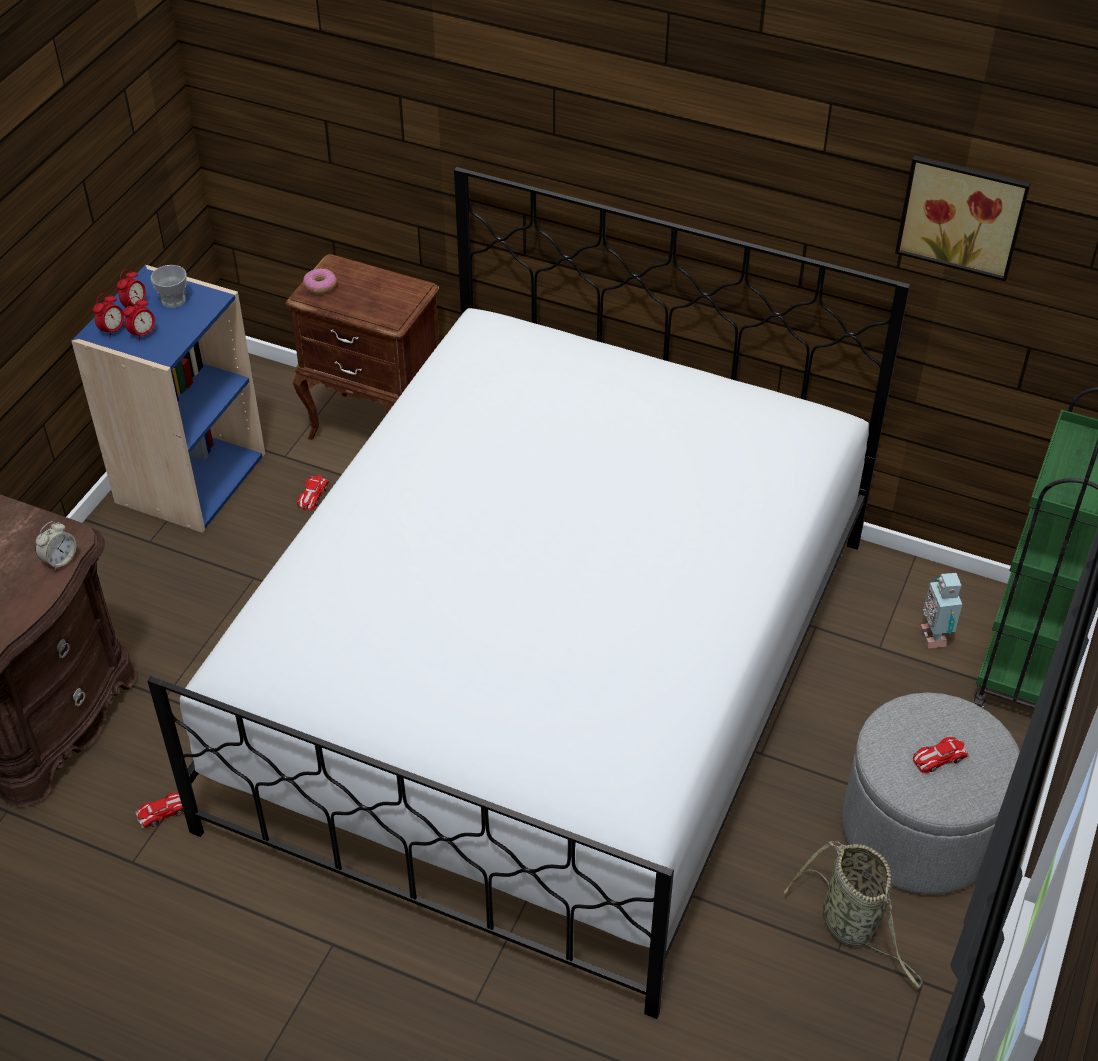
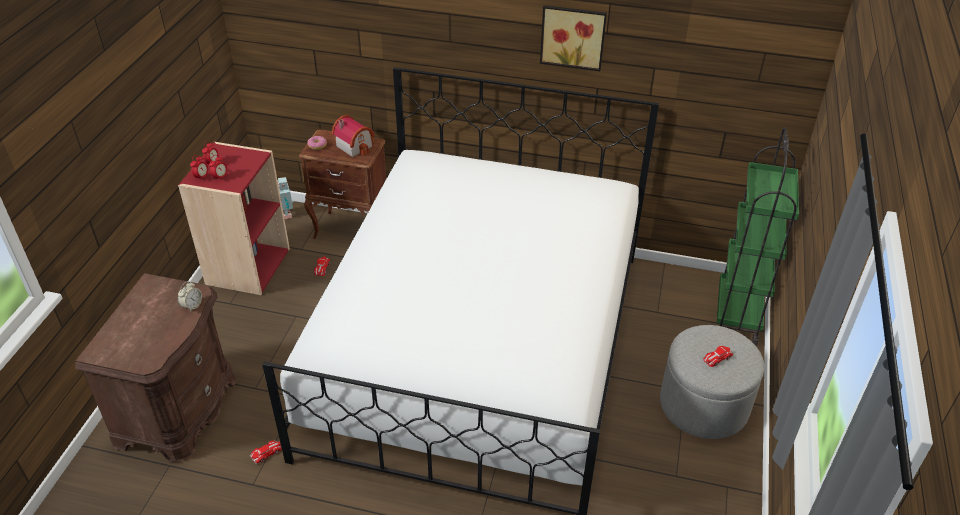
camera: 10 degrees left, 5 degrees down
blue bookcase [72,265,265,533] -> red bookcase [178,142,290,295]
cup [151,265,187,308] -> none
basket [784,841,923,988] -> none
picture [895,155,1031,281] -> picture moved to [540,5,607,71]
toy robot [919,573,963,649] -> toy robot moved to [278,177,294,219]
none -> toy house [331,115,375,157]

